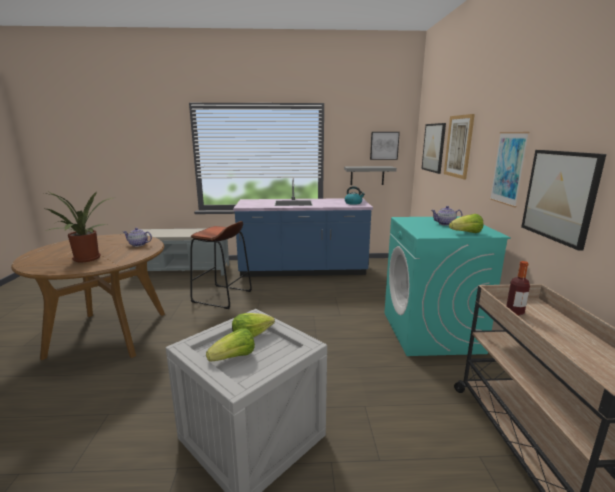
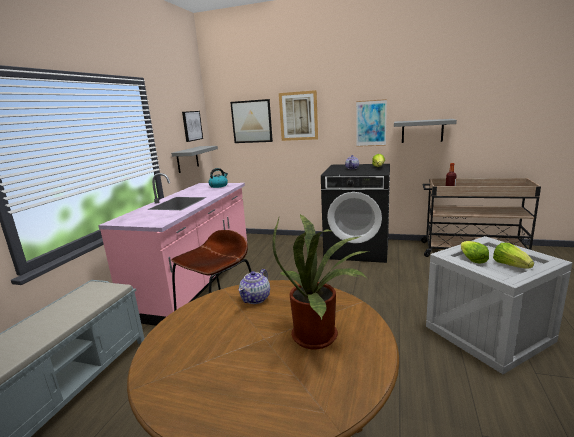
camera: 70 degrees left, 0 degrees up
blue counter [233,177,373,277] -> pink counter [98,173,247,326]
turquoise washing machine [384,216,511,356] -> black washing machine [321,164,390,263]
picture [521,150,606,251] -> grey shelf [394,119,457,143]

